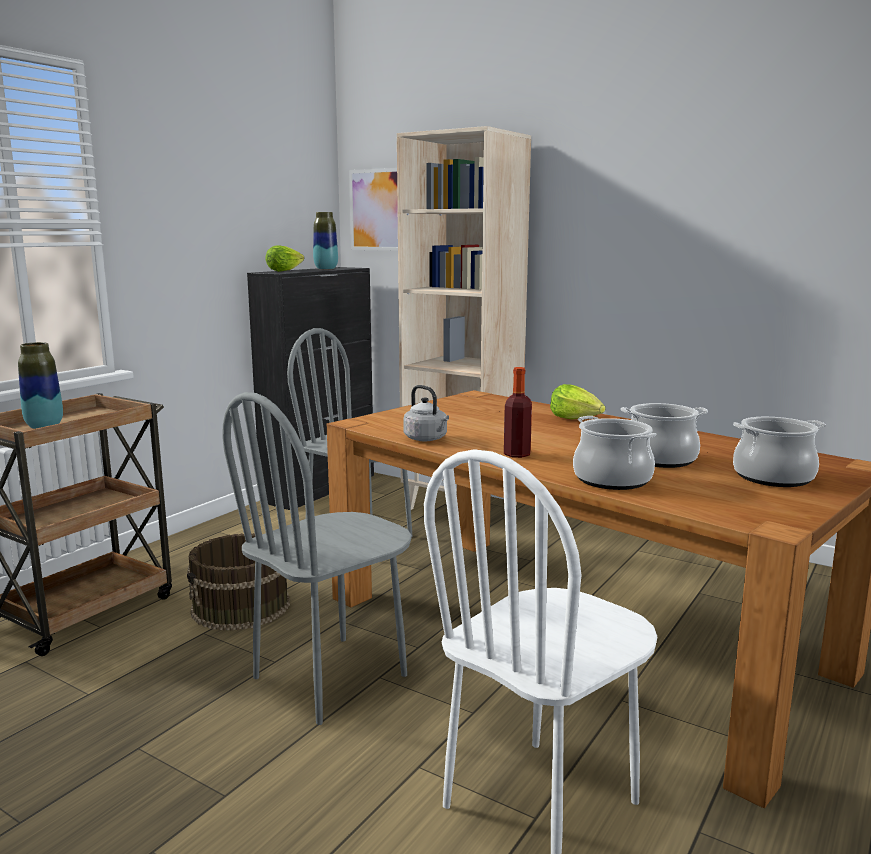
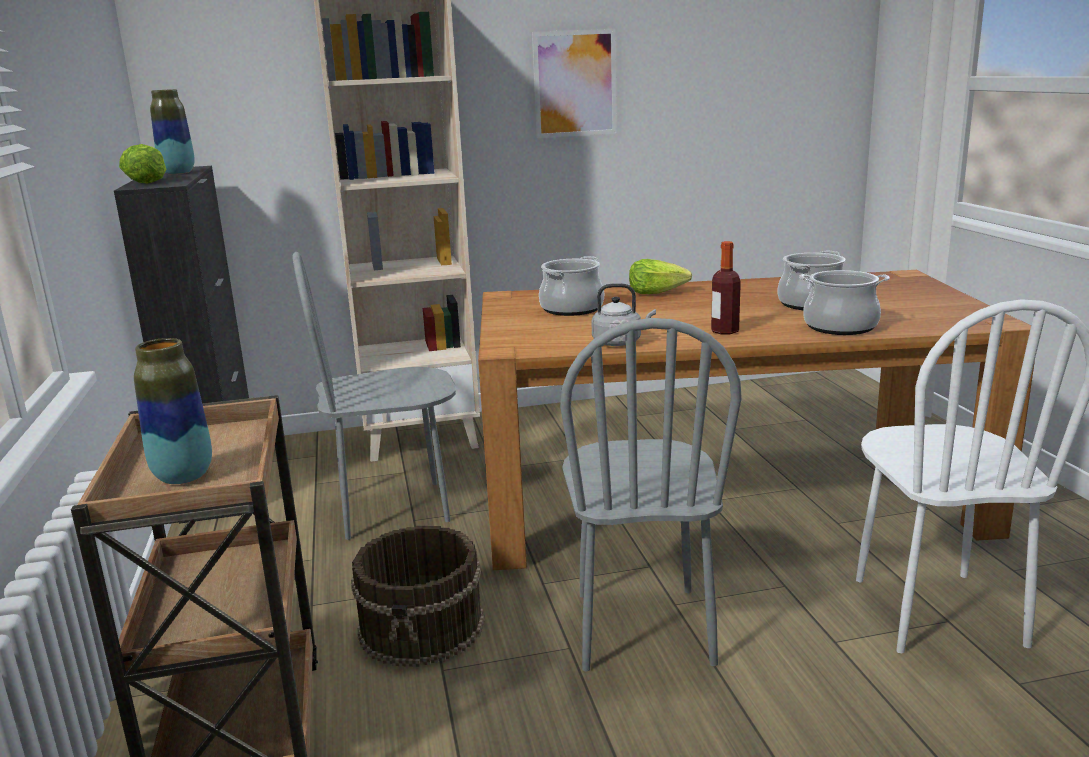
camera: 45 degrees left, 5 degrees up
picture [349,168,398,251] -> picture moved to [532,29,617,138]
cooking pot [733,417,826,487] -> cooking pot moved to [539,256,604,316]

